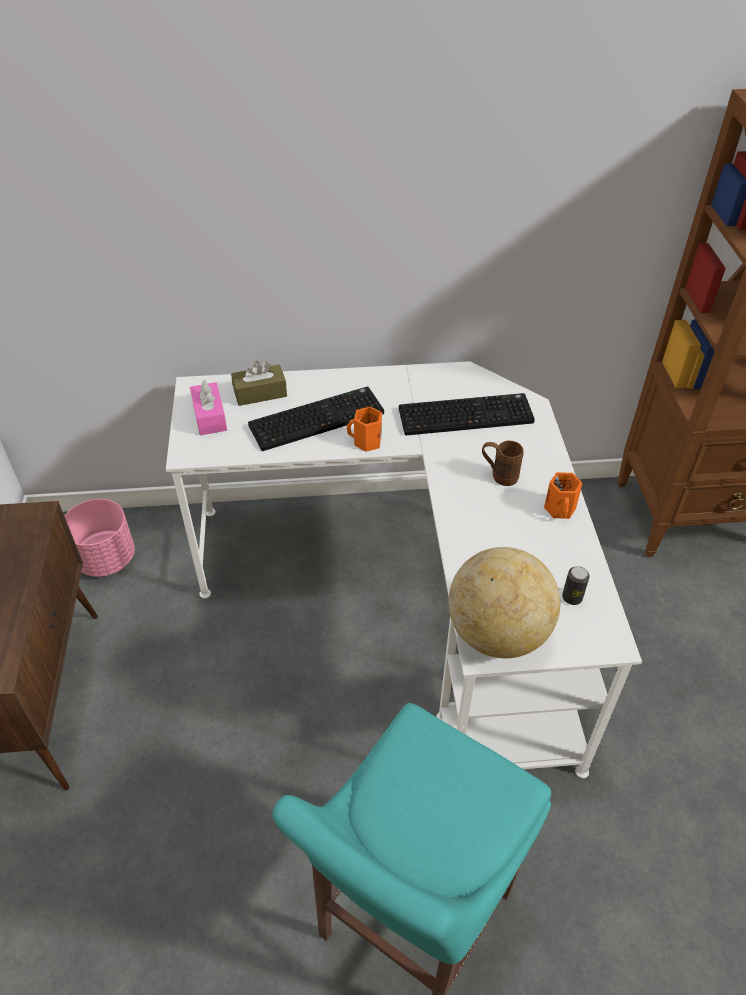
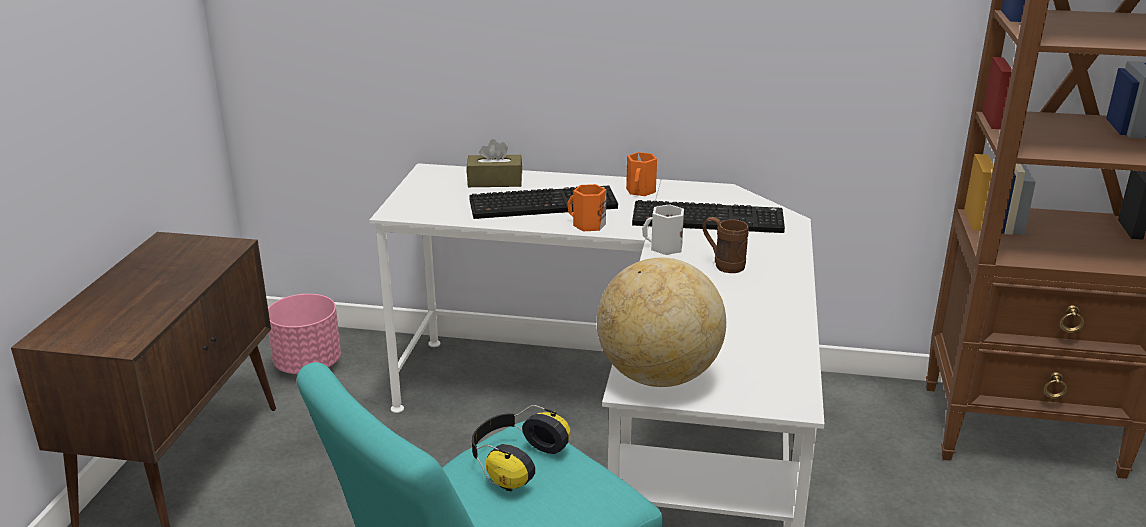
camera: 15 degrees right, 20 degrees down
pink tissue box [190,379,227,436] -> none
orange mug [544,472,583,519] -> orange mug moved to [626,152,657,196]
can [562,566,590,605] -> none
none -> headphones [472,405,570,492]
none -> white mug [642,204,684,255]

